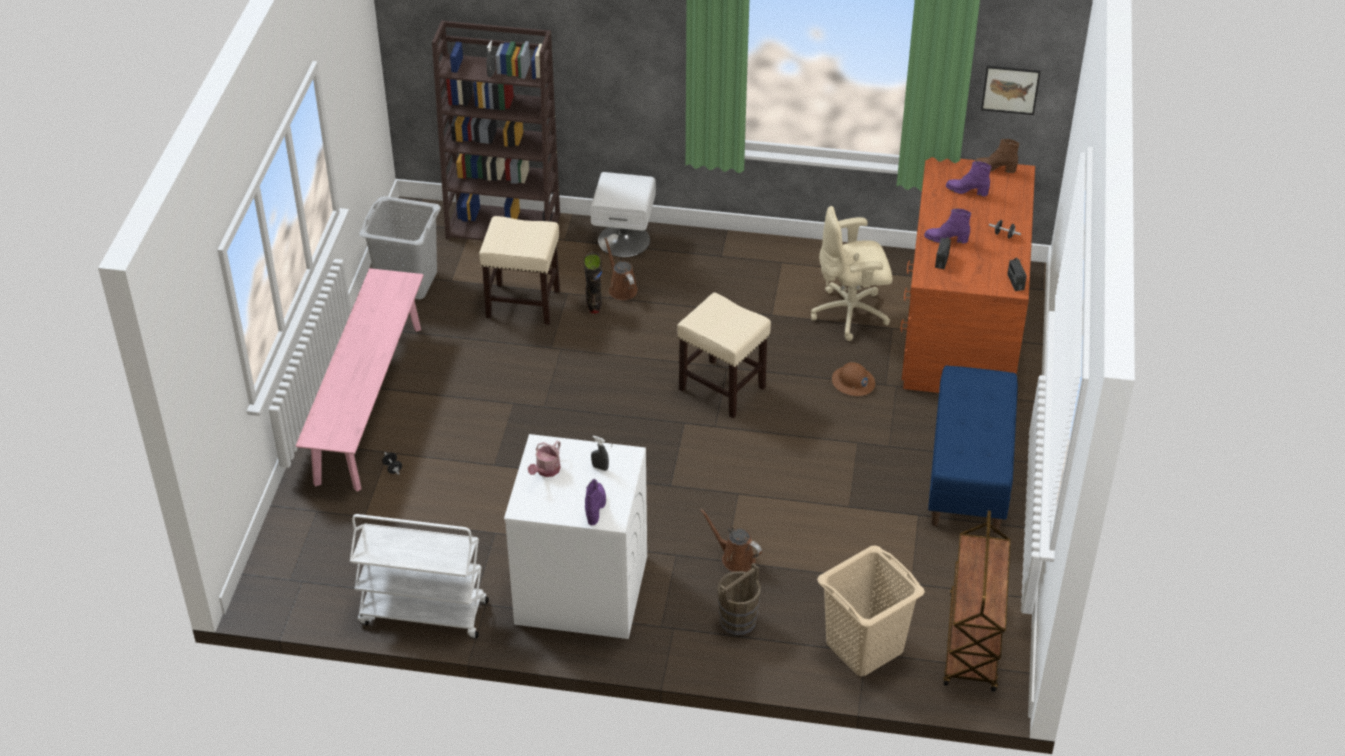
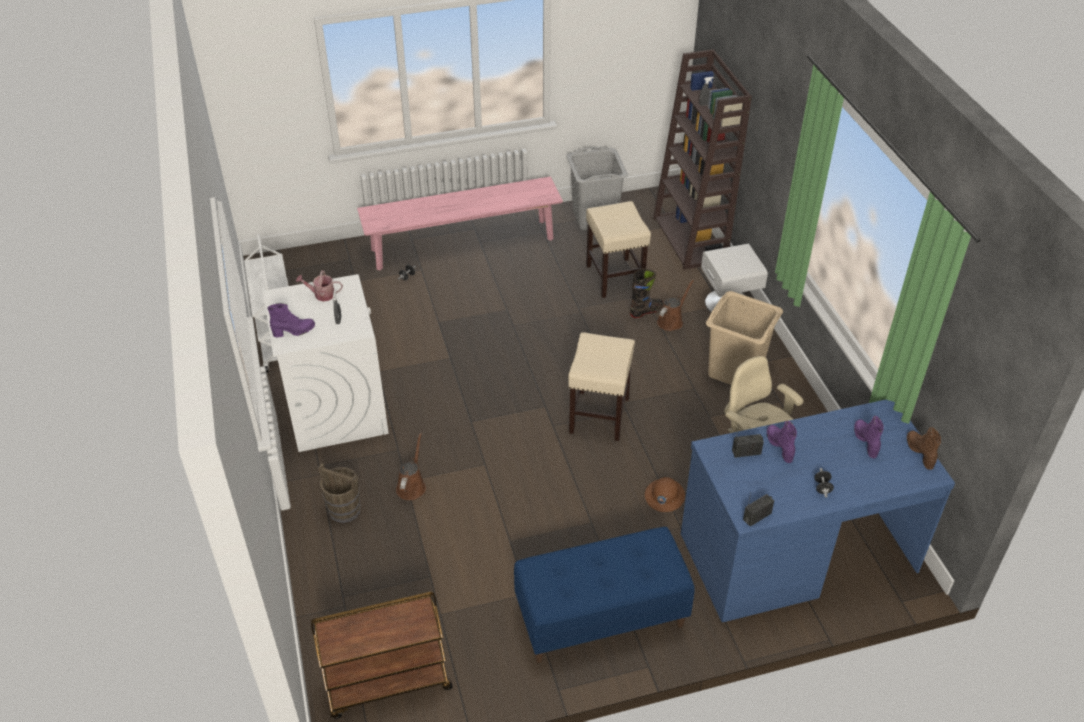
camera: 65 degrees right, 0 degrees up
beige laundry basket [817,545,925,676] -> beige laundry basket moved to [706,291,783,385]
brown desk [901,157,1035,393] -> blue desk [681,399,955,622]
picture [981,66,1041,115] -> none

